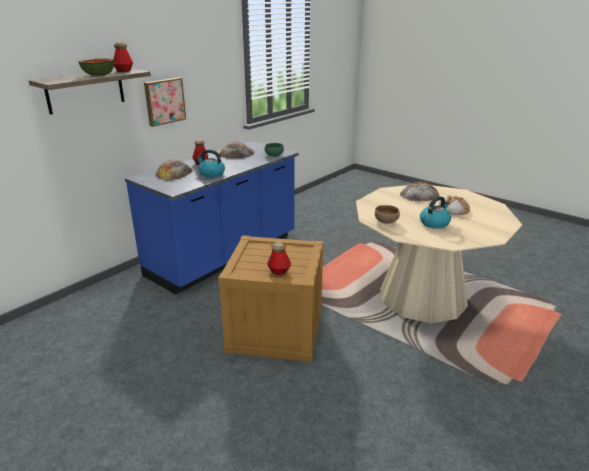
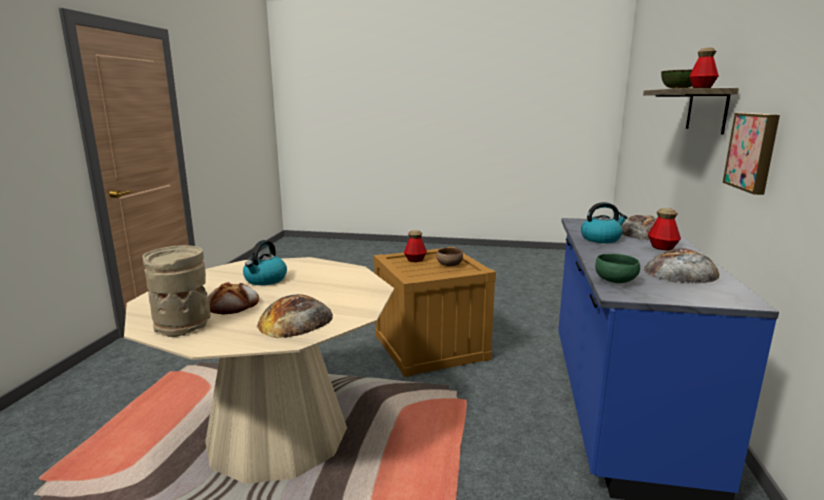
camera: 150 degrees right, 10 degrees down
brown bowl [375,205,400,224] -> brown bowl moved to [436,248,463,266]
none -> beige vase [142,245,211,337]

